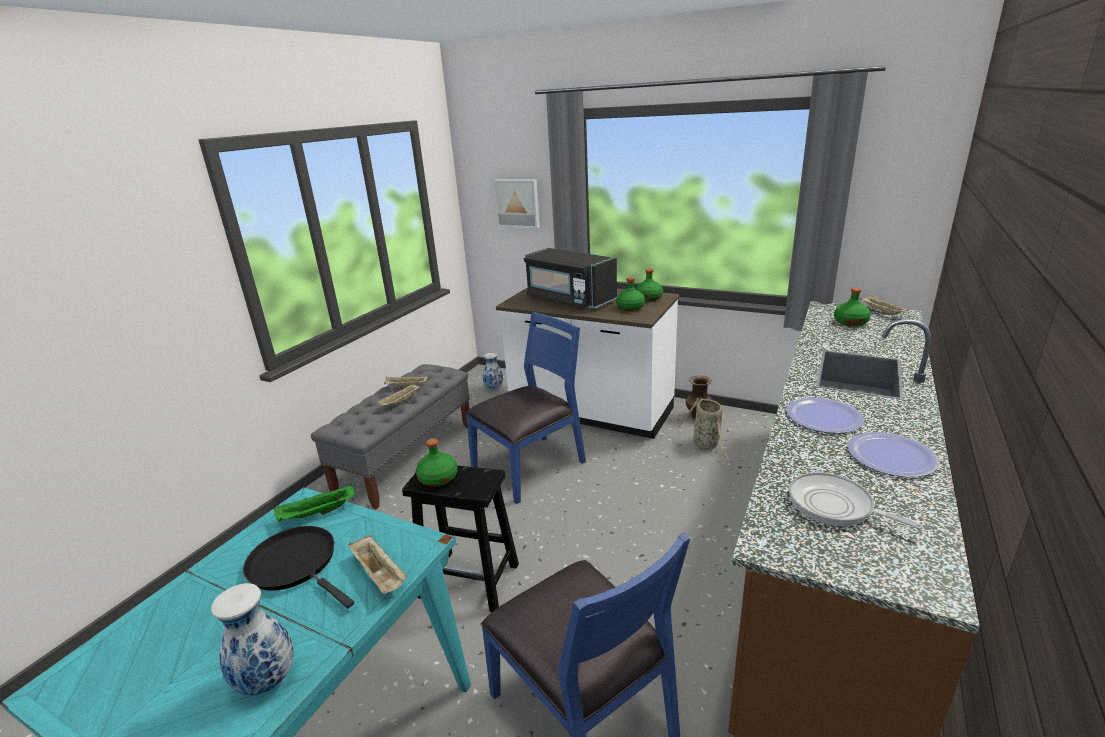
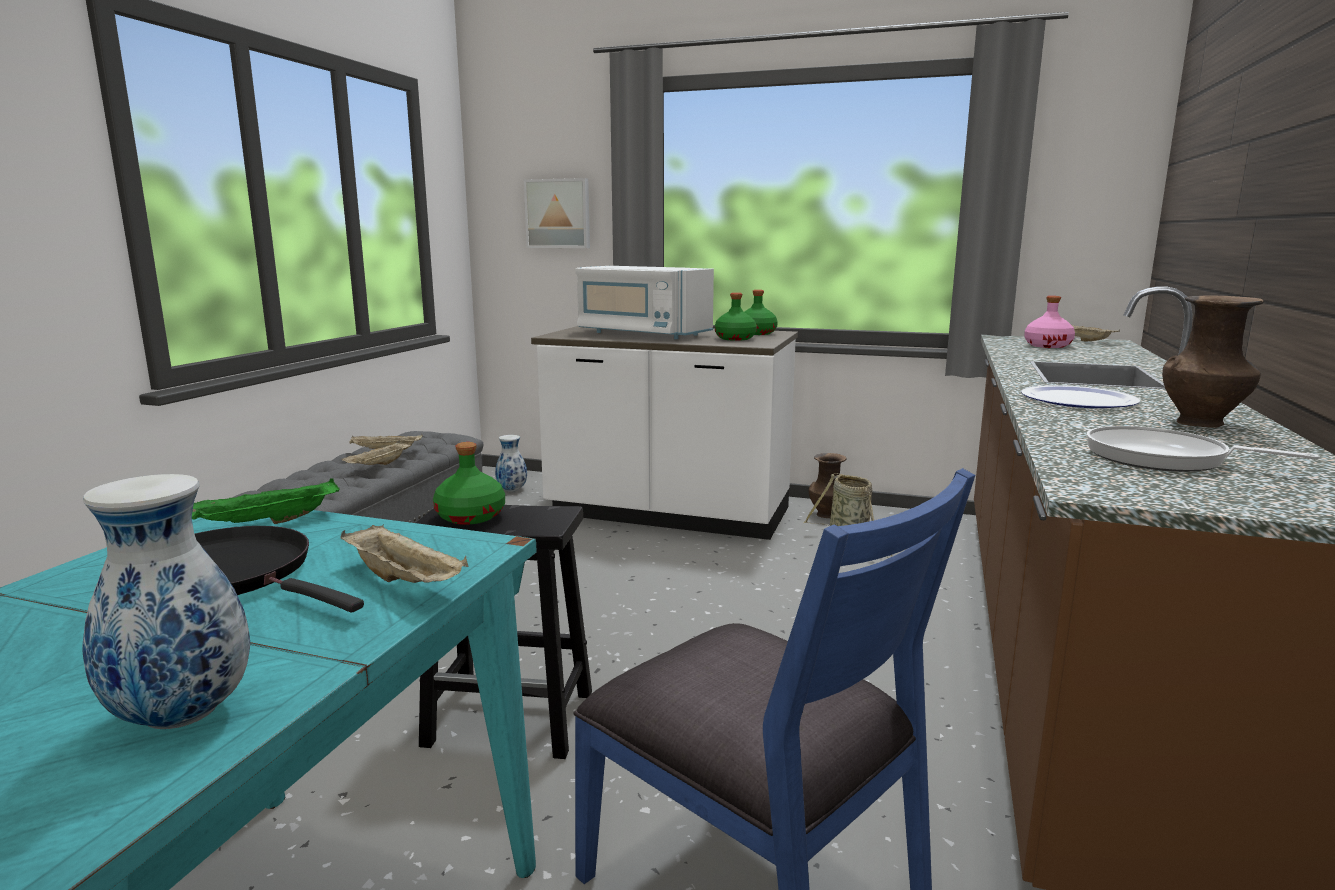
camera: 10 degrees left, 10 degrees down
blue chair [466,312,586,504] -> none
black microwave [524,248,617,309] -> white microwave [575,266,714,339]
green bottle [834,288,871,326] -> pink bottle [1024,296,1075,348]
plate [847,432,940,477] -> brown vase [1162,296,1264,428]

